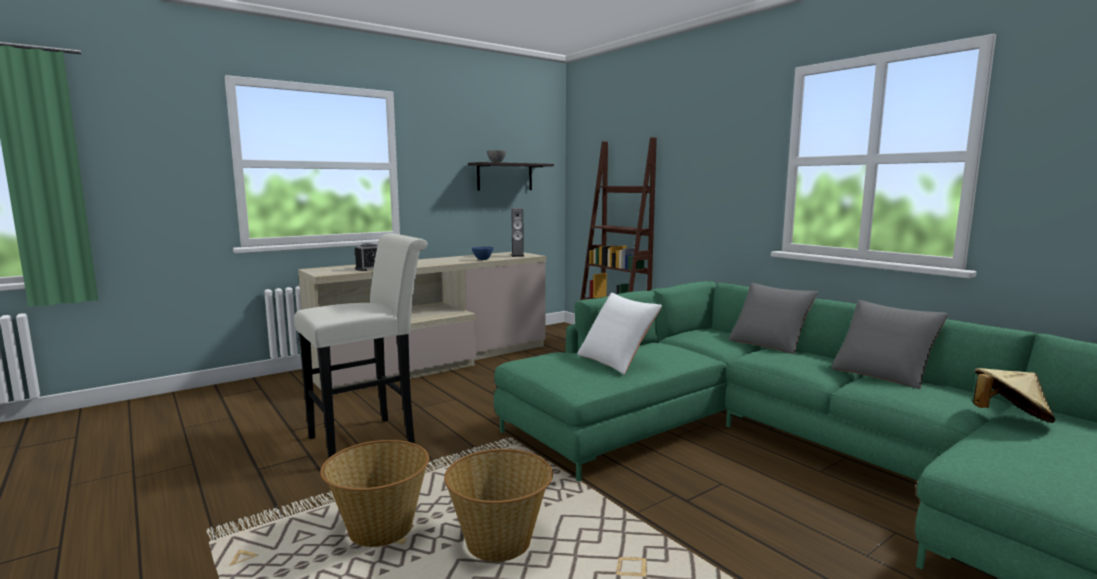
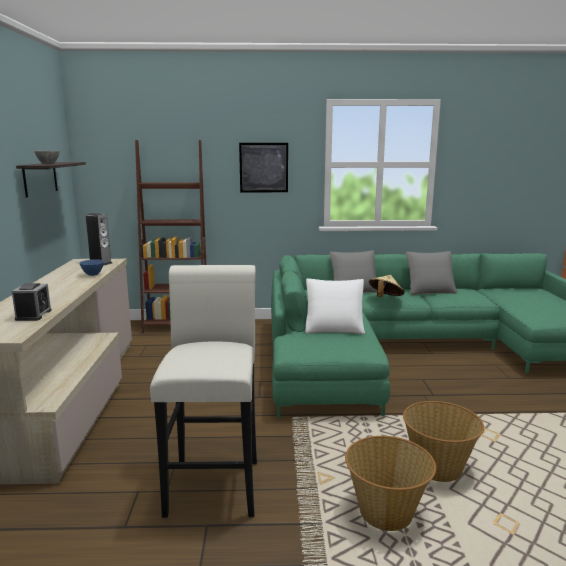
camera: 55 degrees left, 5 degrees up
beige hat [973,368,1055,423] -> beige hat moved to [369,275,405,297]
none -> picture [239,143,288,192]

